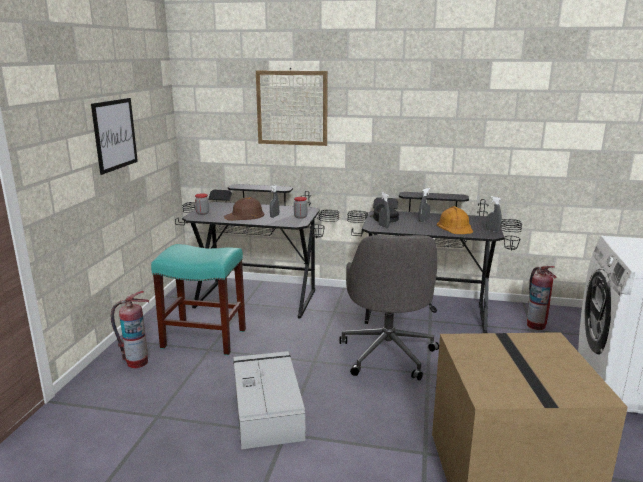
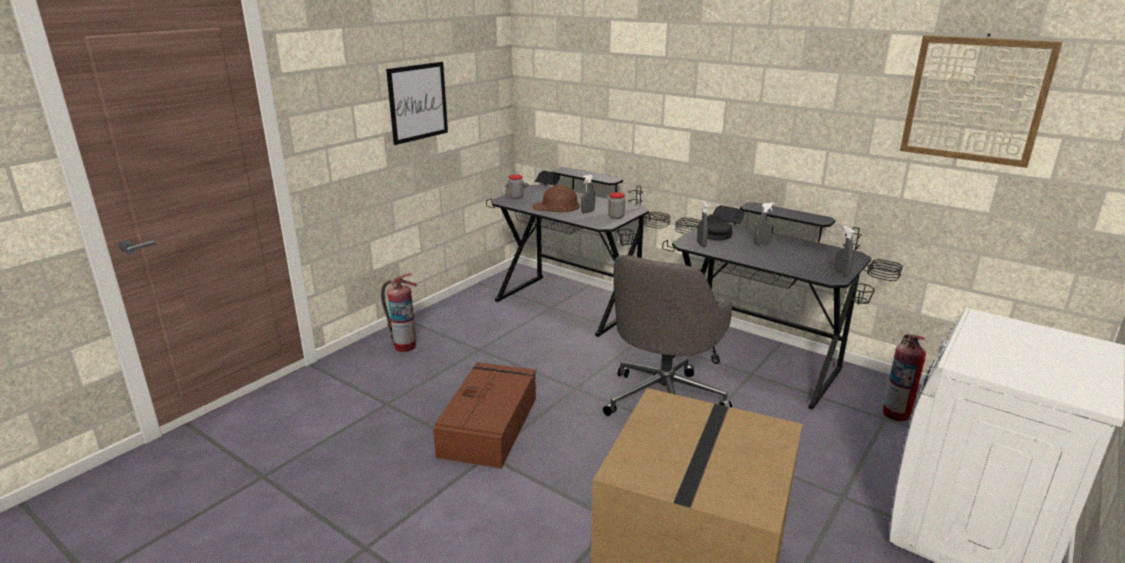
camera: 25 degrees right, 5 degrees up
turquoise stool [151,244,246,355] -> none
grey storage box [233,351,306,449] -> brown storage box [433,362,536,469]
picture [256,68,328,146] -> picture moved to [900,33,1063,168]
orange hard hat [437,206,473,234] -> none

